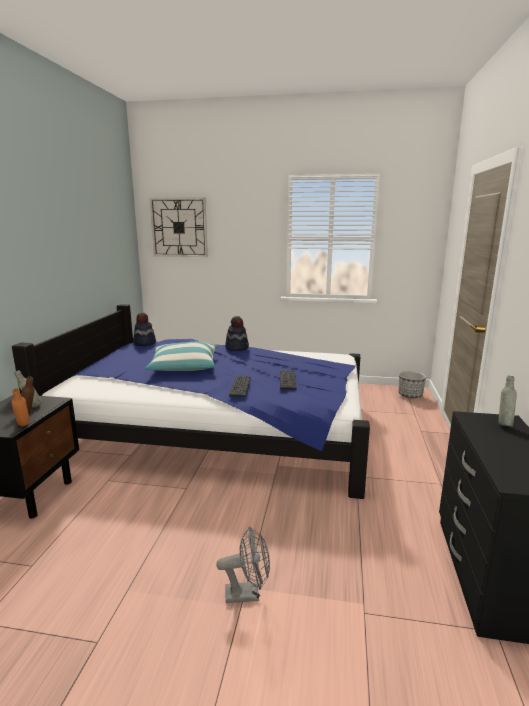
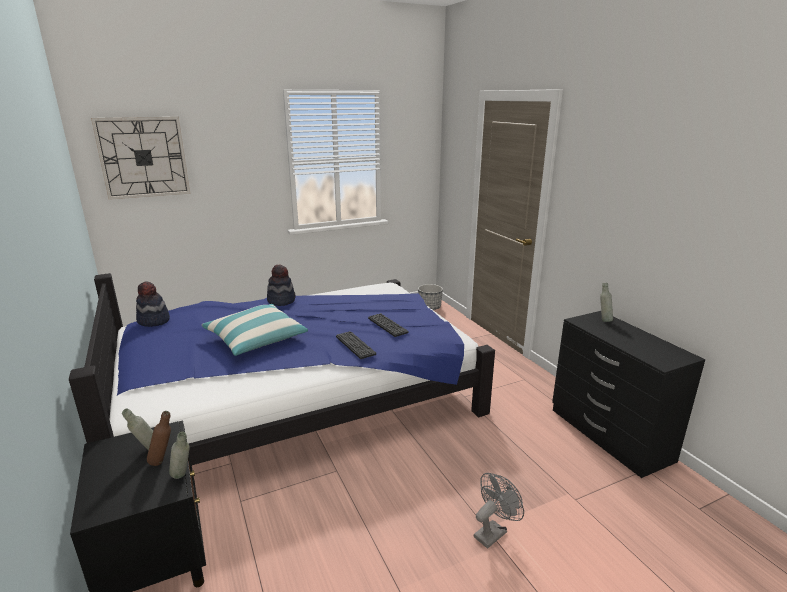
camera: 35 degrees left, 5 degrees up
orange bottle [12,388,30,426] -> grey bottle [169,431,190,479]

